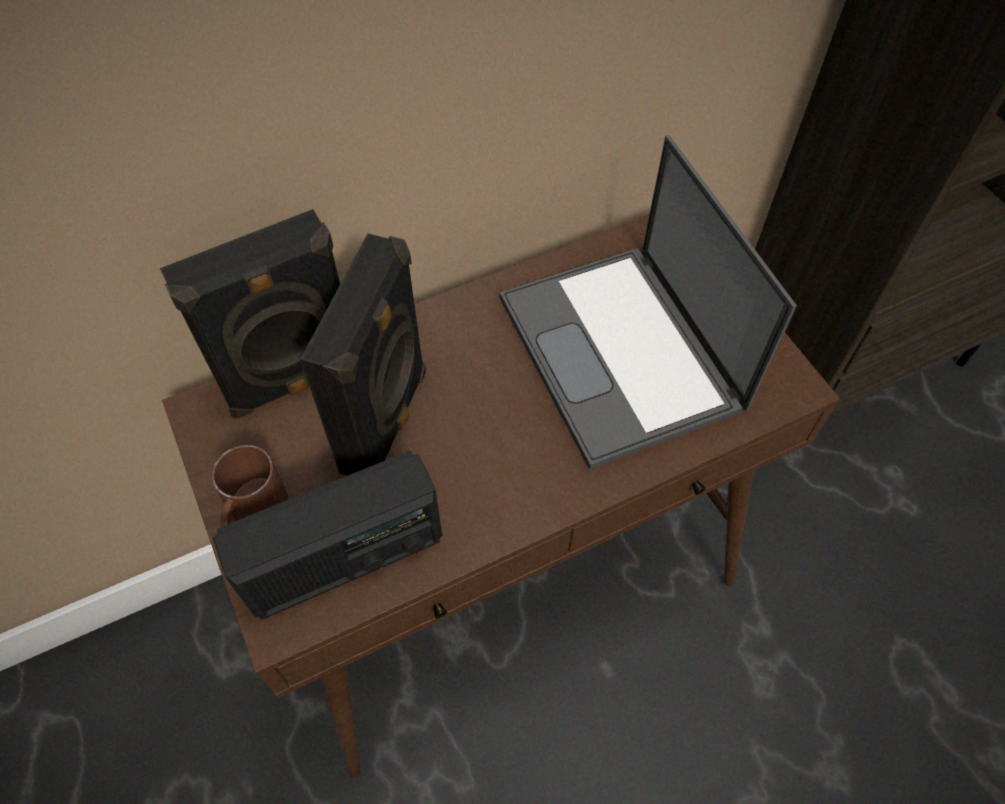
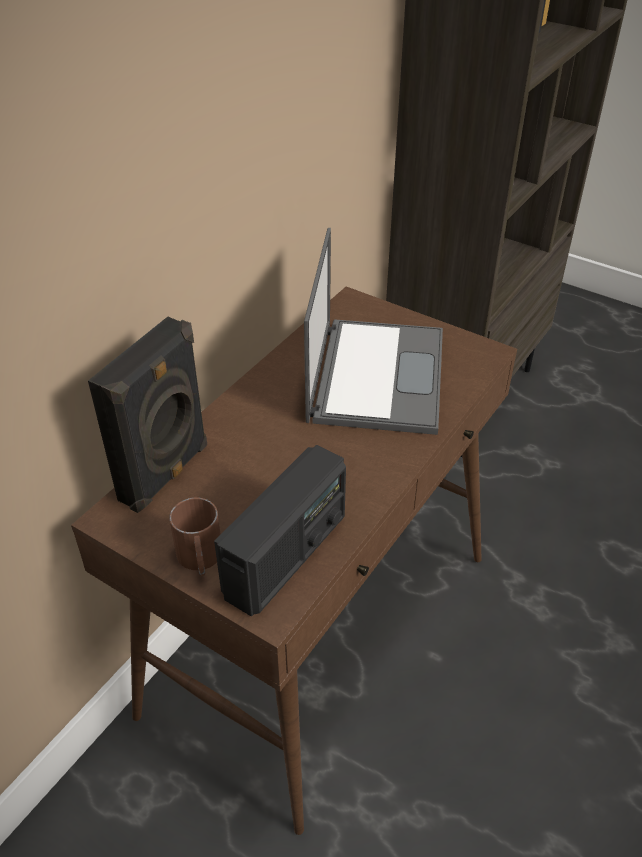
camera: 30 degrees left, 15 degrees down
black speaker [300,233,426,476] -> none
laptop [500,135,797,470] -> laptop turned 120 degrees counterclockwise [304,228,443,435]

